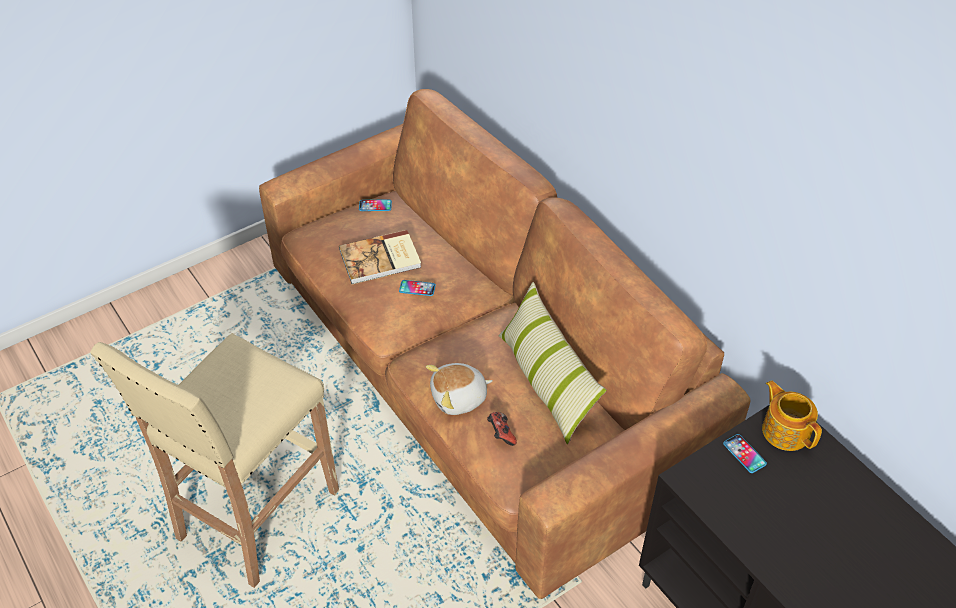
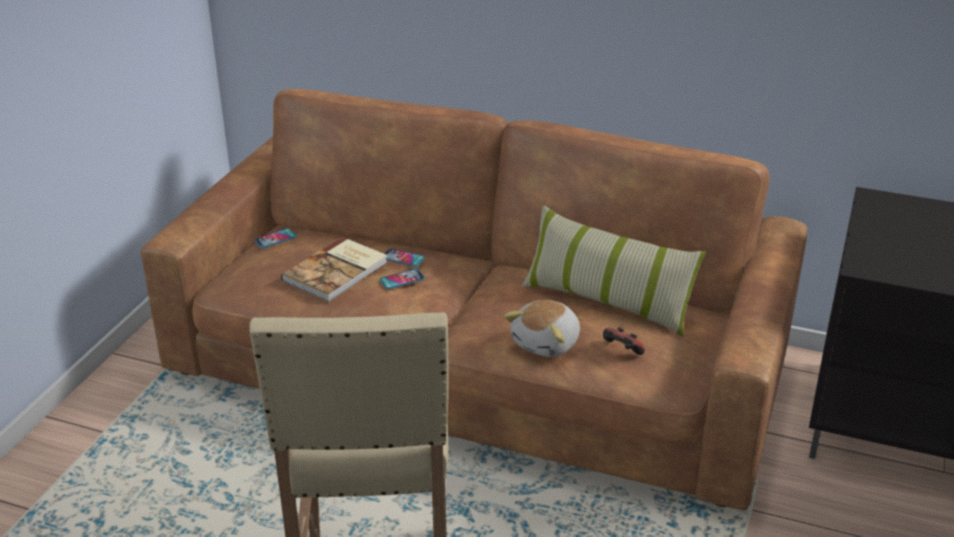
camera: 35 degrees left, 15 degrees down
phone [723,434,767,473] -> phone moved to [384,248,425,267]
teapot [762,381,822,451] -> none

